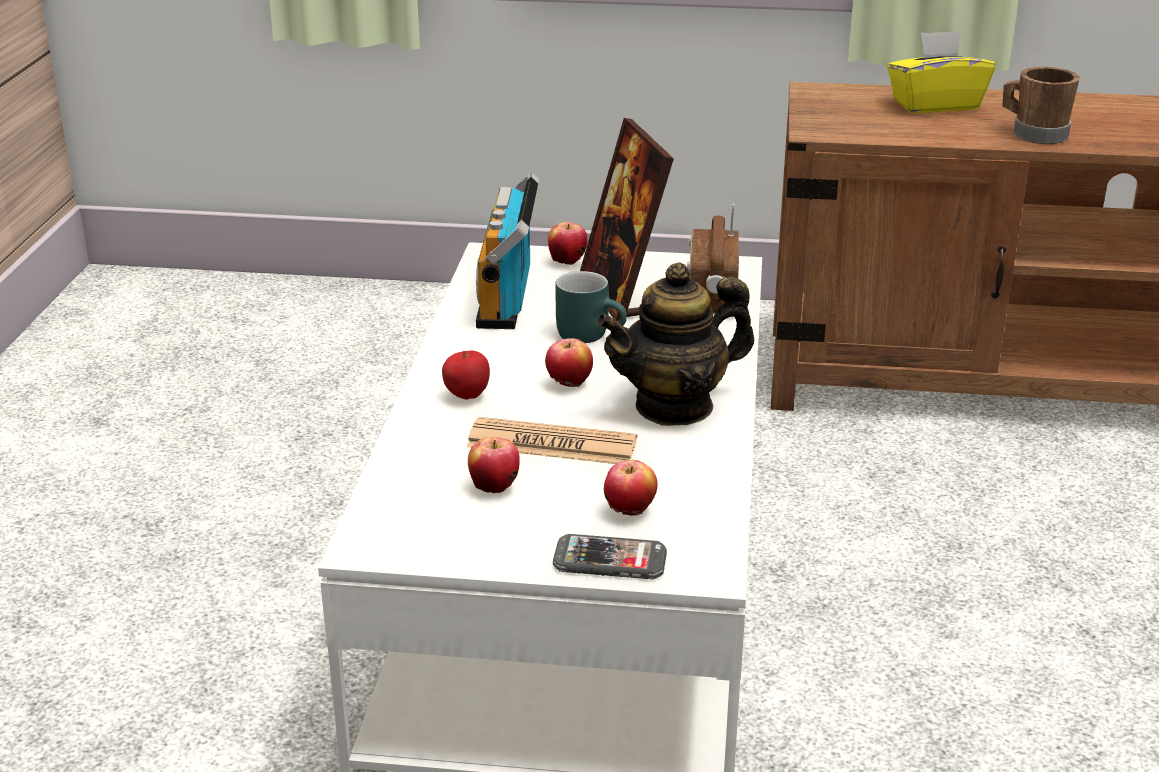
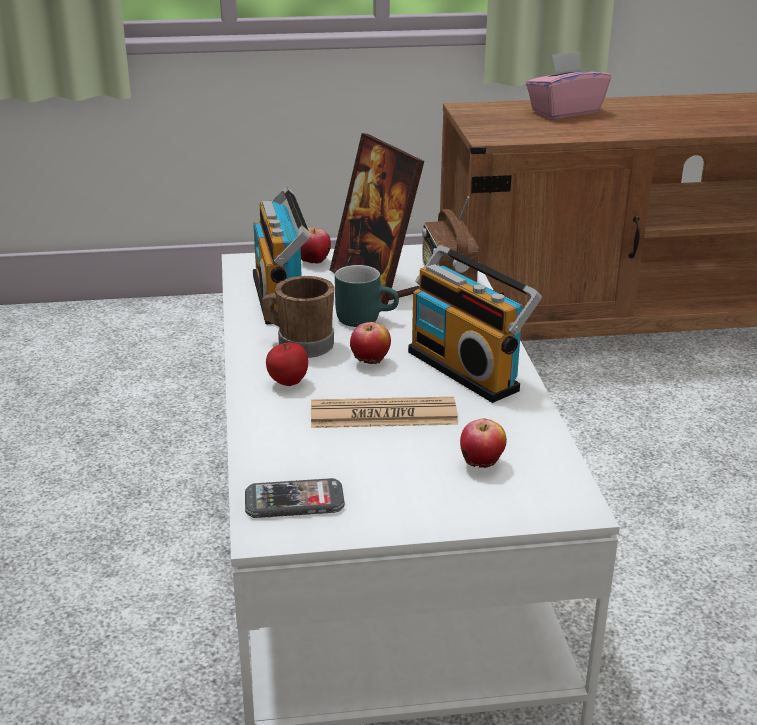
camera: 15 degrees left, 0 degrees up
apple [468,436,520,493] -> none
phone [553,534,667,579] -> phone moved to [245,478,345,518]
teapot [596,262,754,426] -> radio [408,245,542,403]
yellow tissue box [887,31,995,113] -> pink tissue box [526,51,611,119]
brown mug [1002,67,1080,144] -> brown mug moved to [262,276,335,358]

